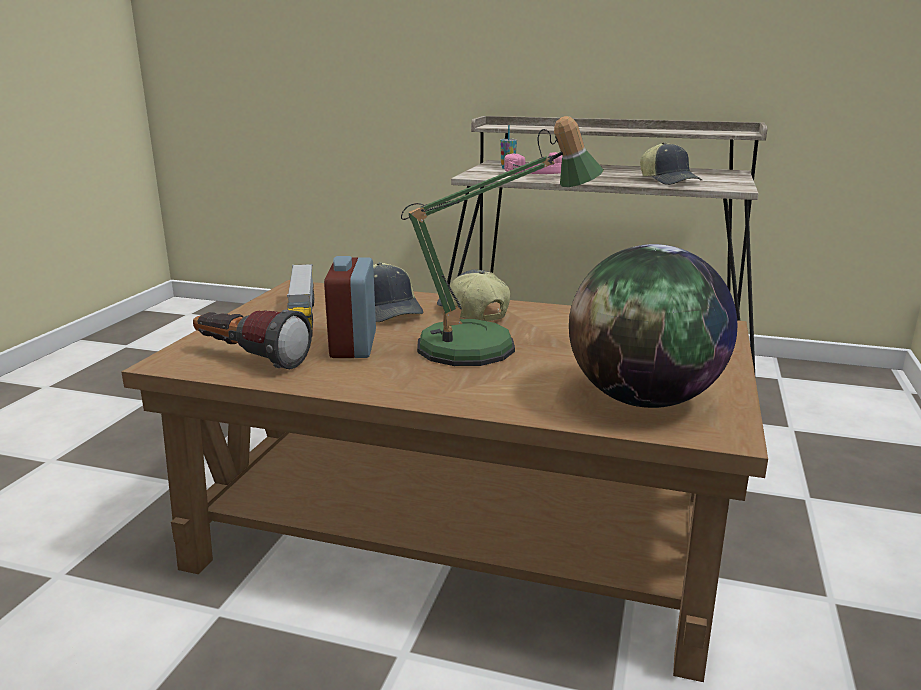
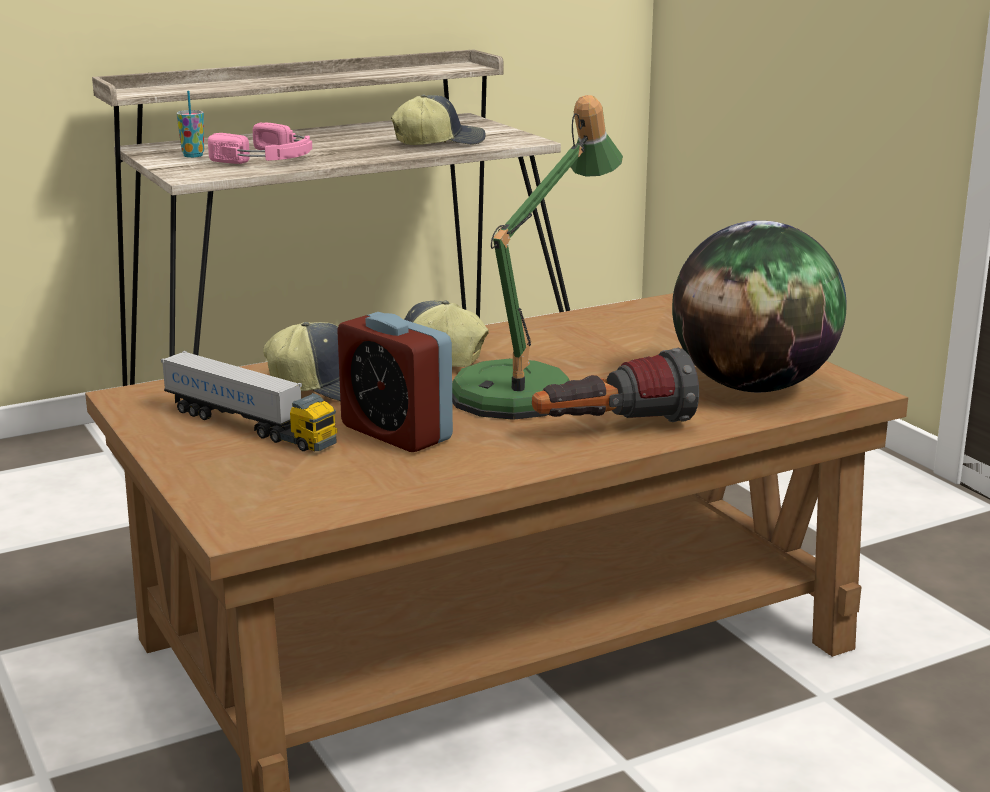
camera: 45 degrees left, 0 degrees up
flashlight [193,310,312,369] -> flashlight moved to [532,348,699,422]
cap [640,142,702,185] -> cap turned 45 degrees counterclockwise [391,94,486,145]

